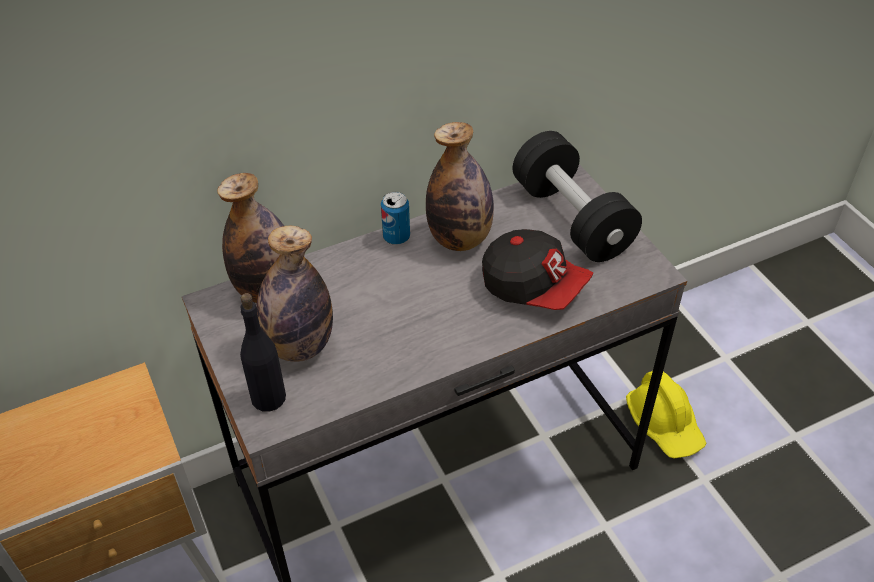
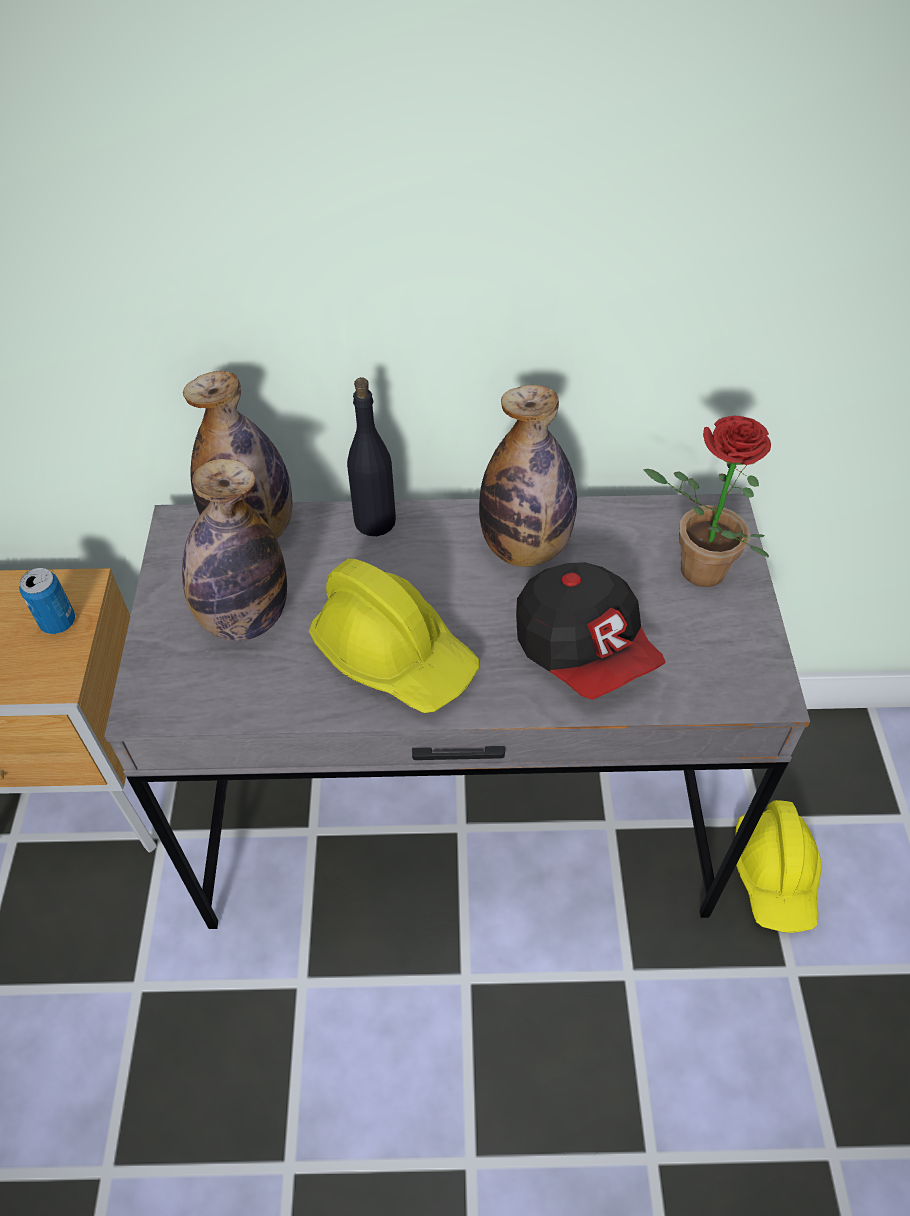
camera: 25 degrees right, 5 degrees up
black bottle [240,293,286,412] -> black bottle moved to [347,377,396,536]
can [381,192,410,245] -> can moved to [19,568,75,634]
black dumbbell [513,131,642,262] -> potted plant [643,416,771,587]
none -> yellow hard hat [309,559,479,713]

